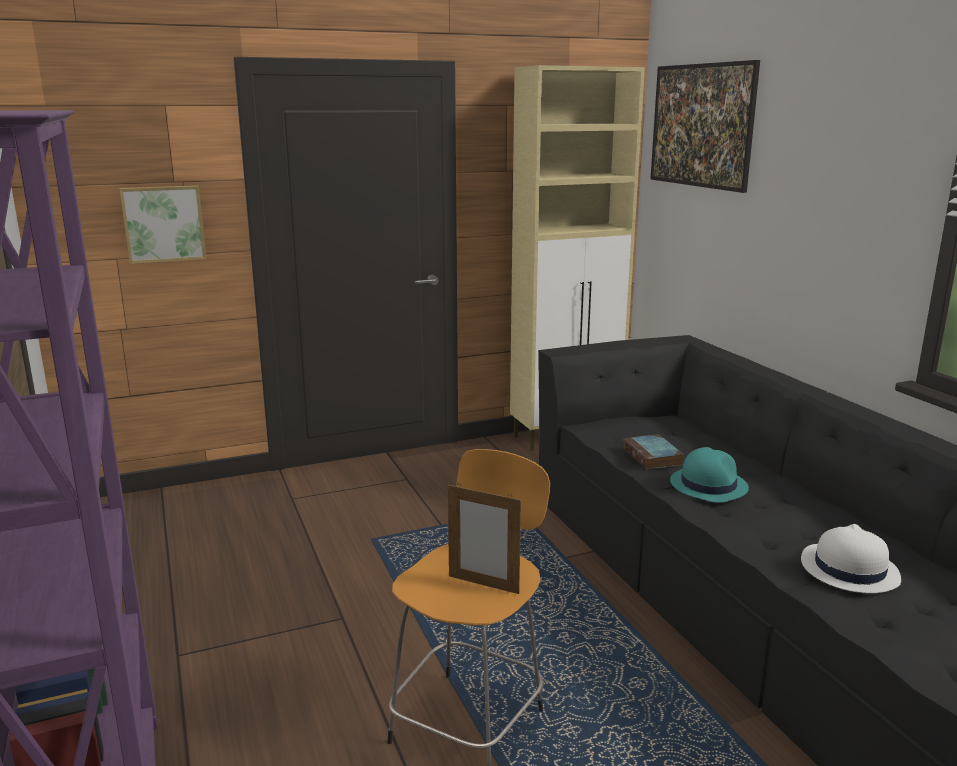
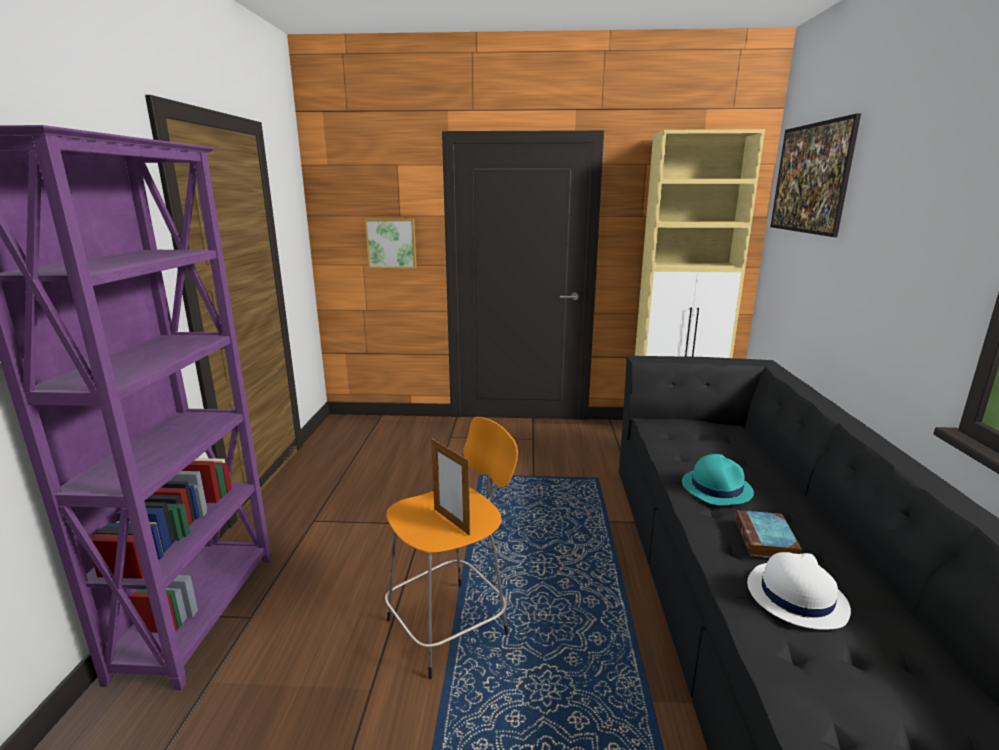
camera: 25 degrees right, 0 degrees up
book [623,434,684,469] -> book moved to [735,510,801,558]

